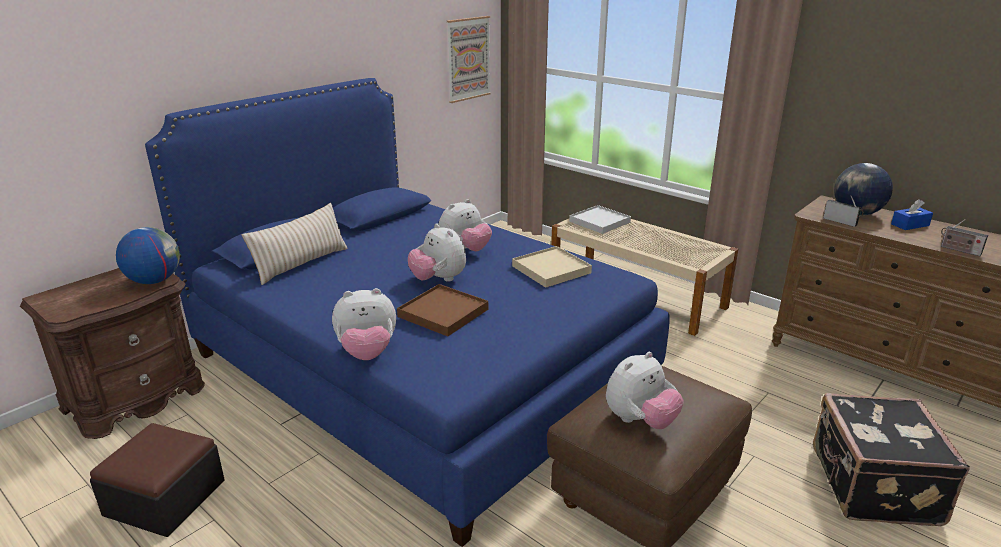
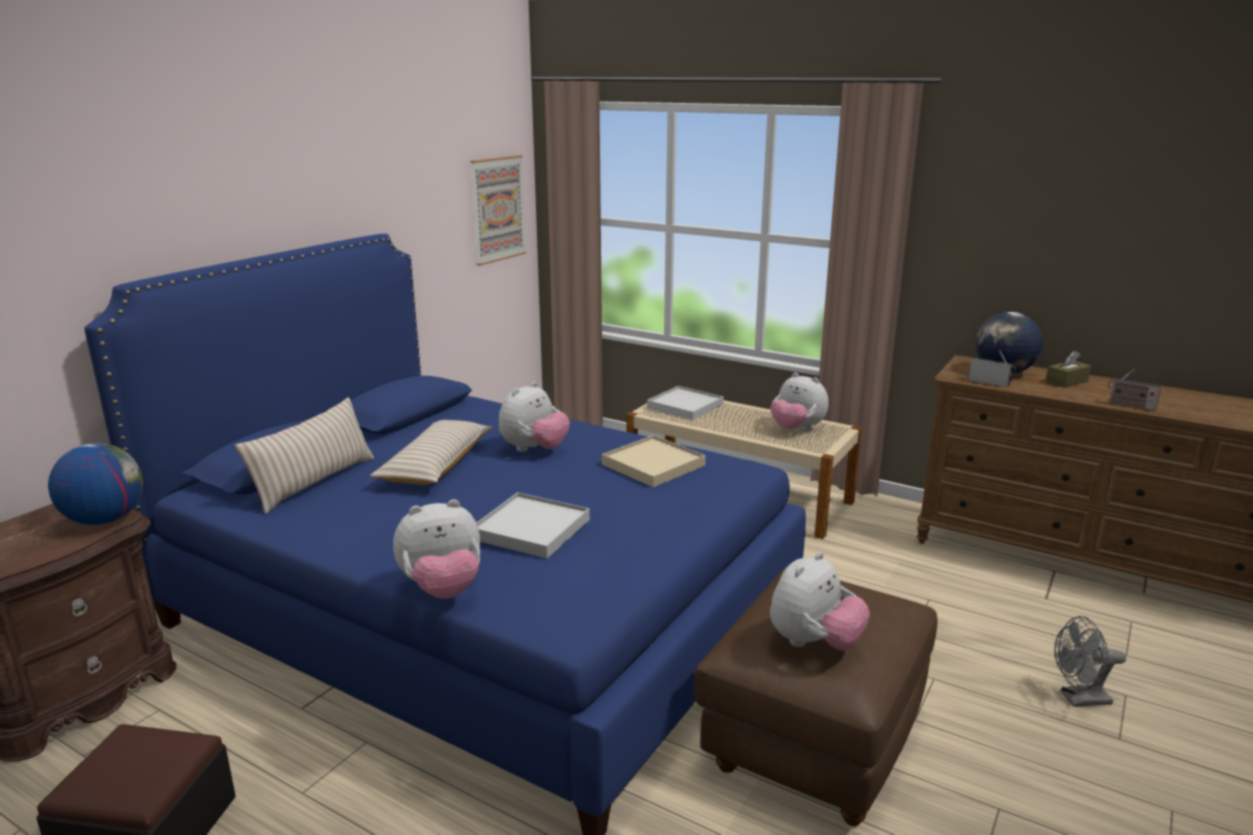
camera: 10 degrees left, 5 degrees down
brown tray [397,284,488,337] -> white tray [477,492,590,558]
plush toy [408,223,466,282] -> plush toy moved to [771,373,829,430]
black suitcase [813,393,970,526] -> grey fan [1054,616,1126,706]
blue tissue box [891,199,933,230] -> brown tissue box [1046,350,1091,388]
none -> beige pillow [370,420,492,485]

